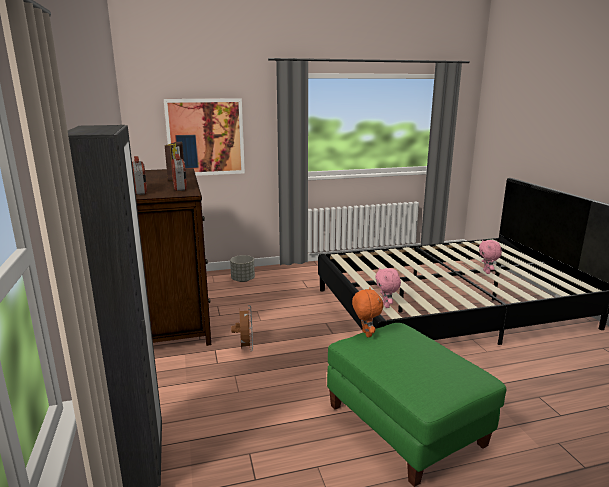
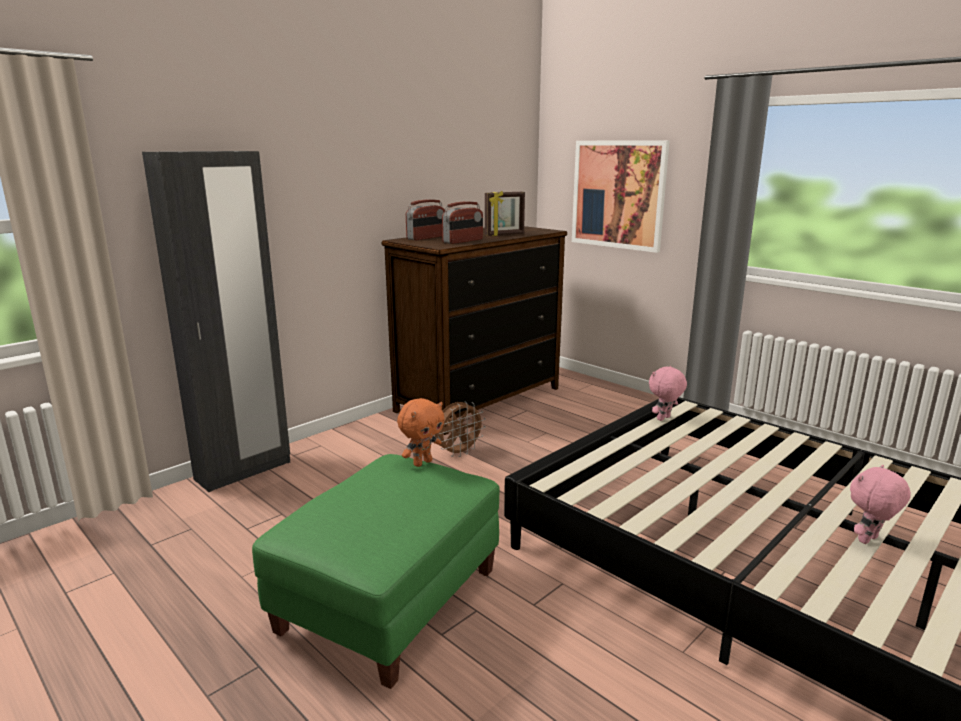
camera: 60 degrees right, 0 degrees up
grey planter [230,255,255,282] -> none
pink plush toy [375,268,401,308] -> pink plush toy moved to [649,366,687,421]

